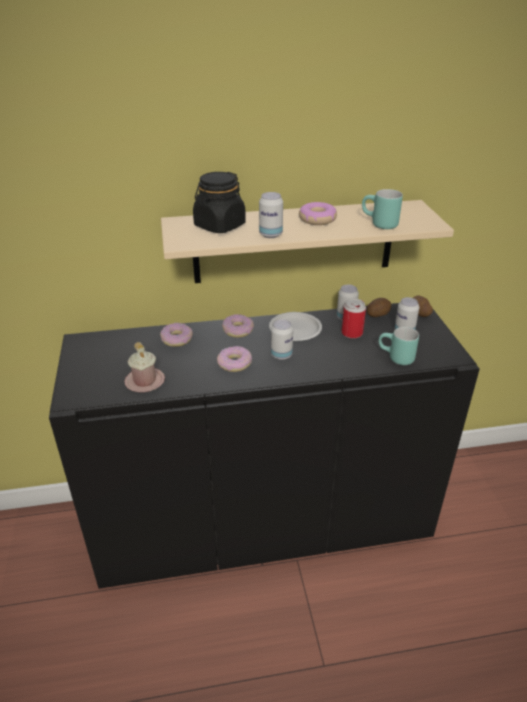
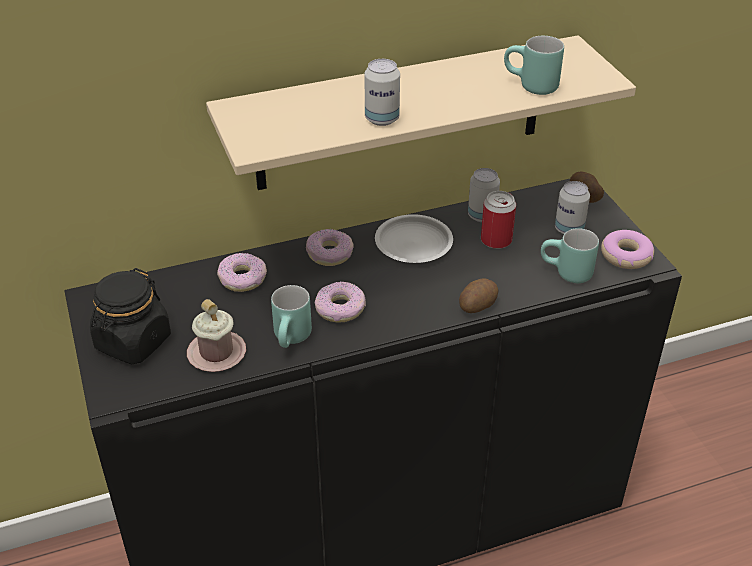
camera: 10 degrees left, 5 degrees up
black jar [193,172,246,233] -> black jar moved to [90,268,171,364]
can [271,319,293,360] -> none
donut [299,202,337,225] -> donut moved to [601,230,654,269]
potato [367,298,391,317] -> potato moved to [459,279,499,313]
none -> turquoise mug [271,285,312,348]

